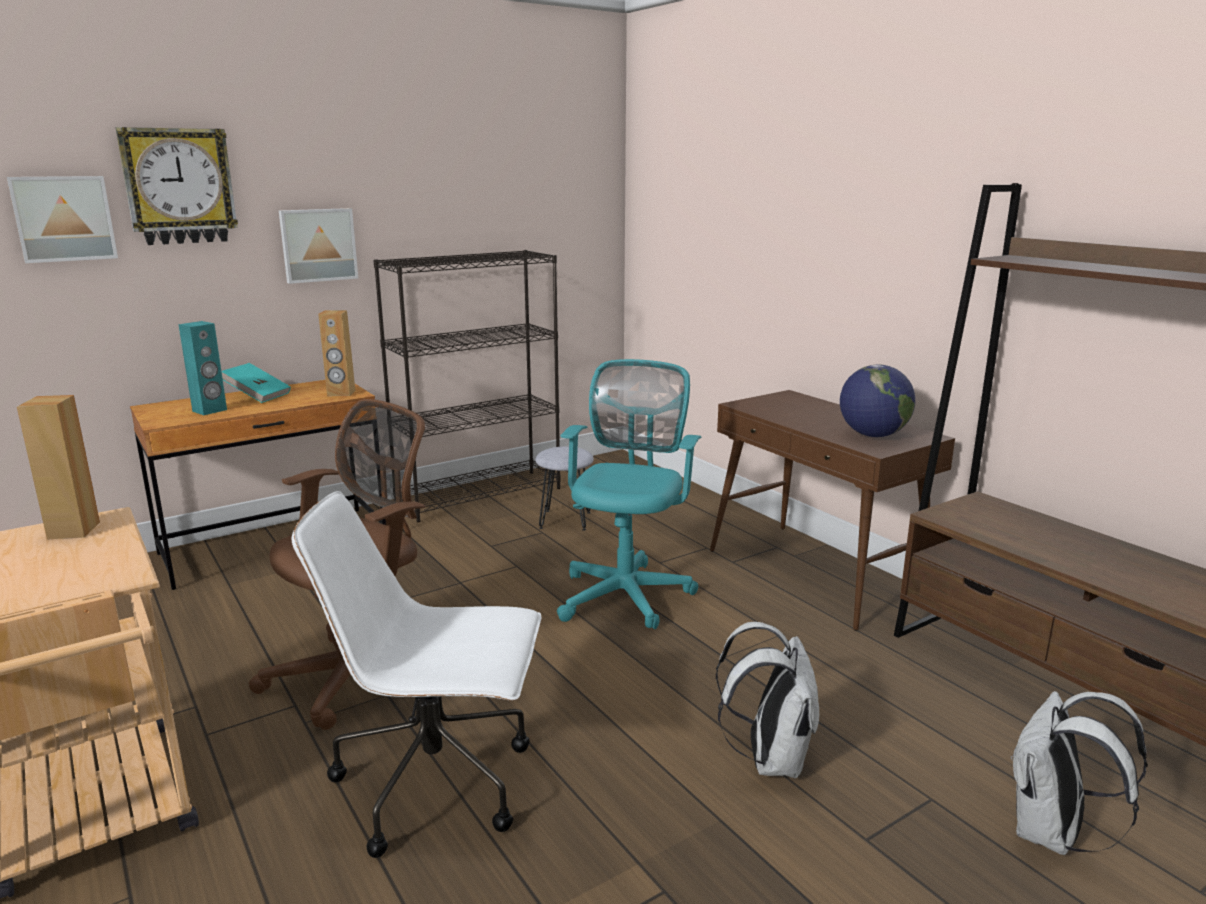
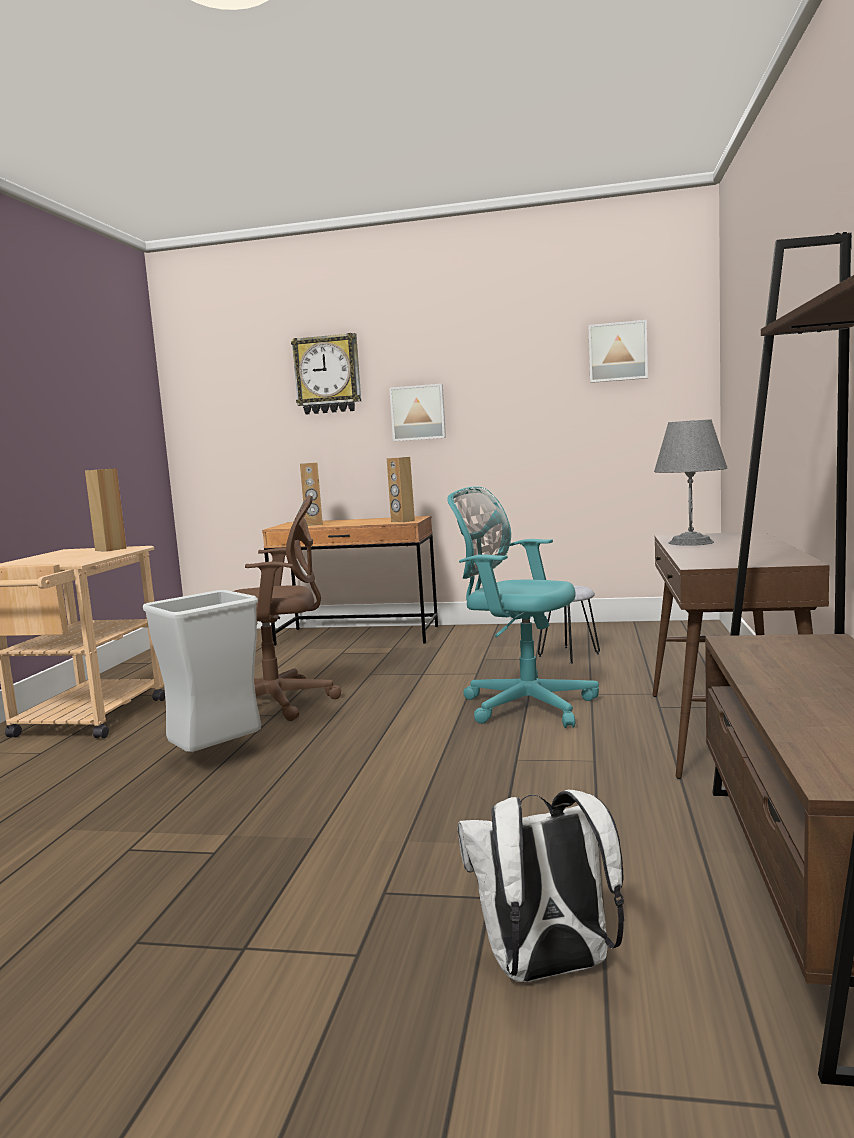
camera: 45 degrees right, 10 degrees down
picture [7,176,118,263] -> picture moved to [588,320,648,383]
turquoise speaker [178,321,227,415] -> brown speaker [300,462,323,526]
turquoise book [221,363,291,403] -> none
white office chair [291,491,542,858] -> grey trash can [143,590,261,752]
black bookcase [374,250,561,522] -> none
turquoise office chair [557,359,702,629] -> turquoise office chair turned 120 degrees counterclockwise [447,487,599,728]
white backpack [716,622,819,778] -> none
globe [840,365,915,437] -> none
none -> grey table lamp [654,419,727,546]

